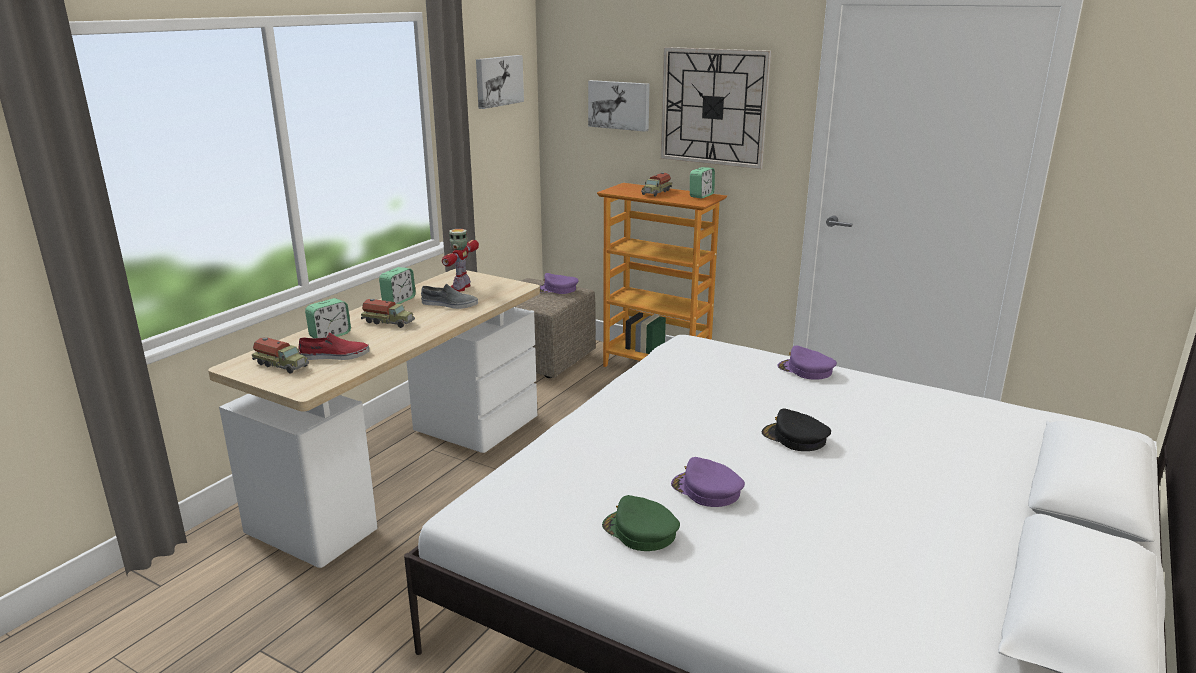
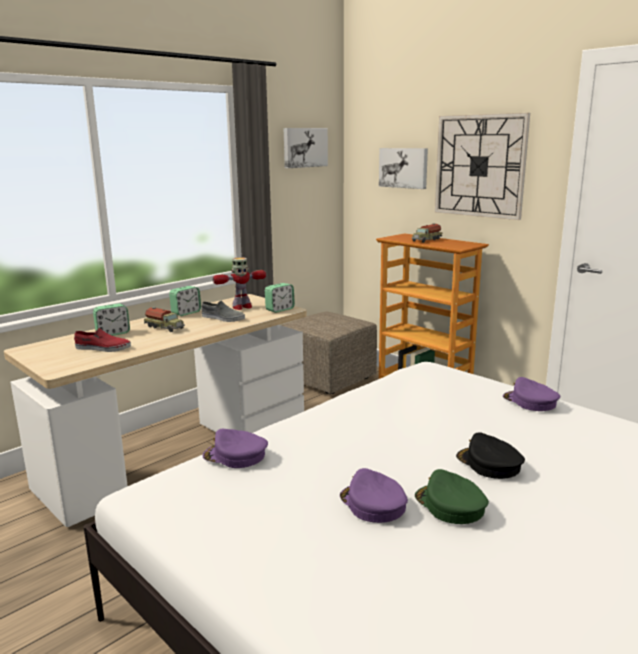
camera: 15 degrees right, 5 degrees down
toy truck [252,337,309,374] -> none
toy robot [442,229,479,292] -> toy robot turned 150 degrees counterclockwise [212,257,266,310]
purple cap [540,273,579,294] -> purple cap moved to [203,429,268,468]
green cap [602,495,680,551] -> green cap moved to [415,469,489,524]
alarm clock [690,167,715,198] -> alarm clock moved to [265,283,295,313]

